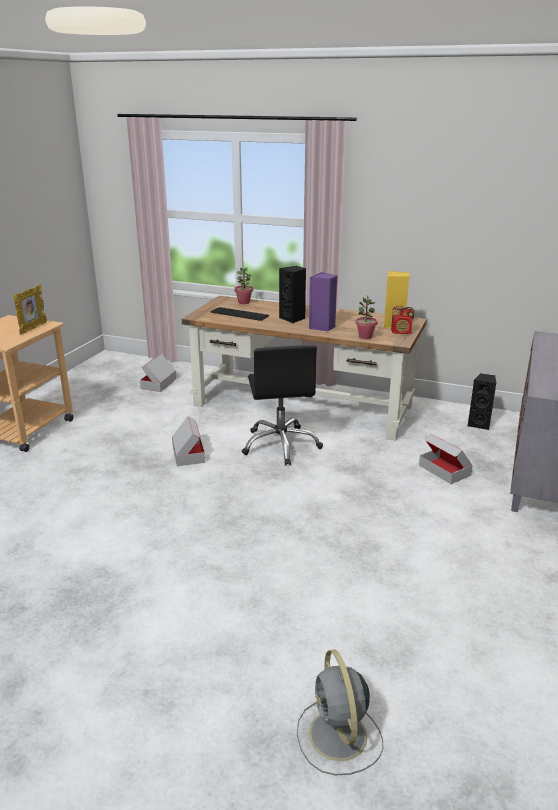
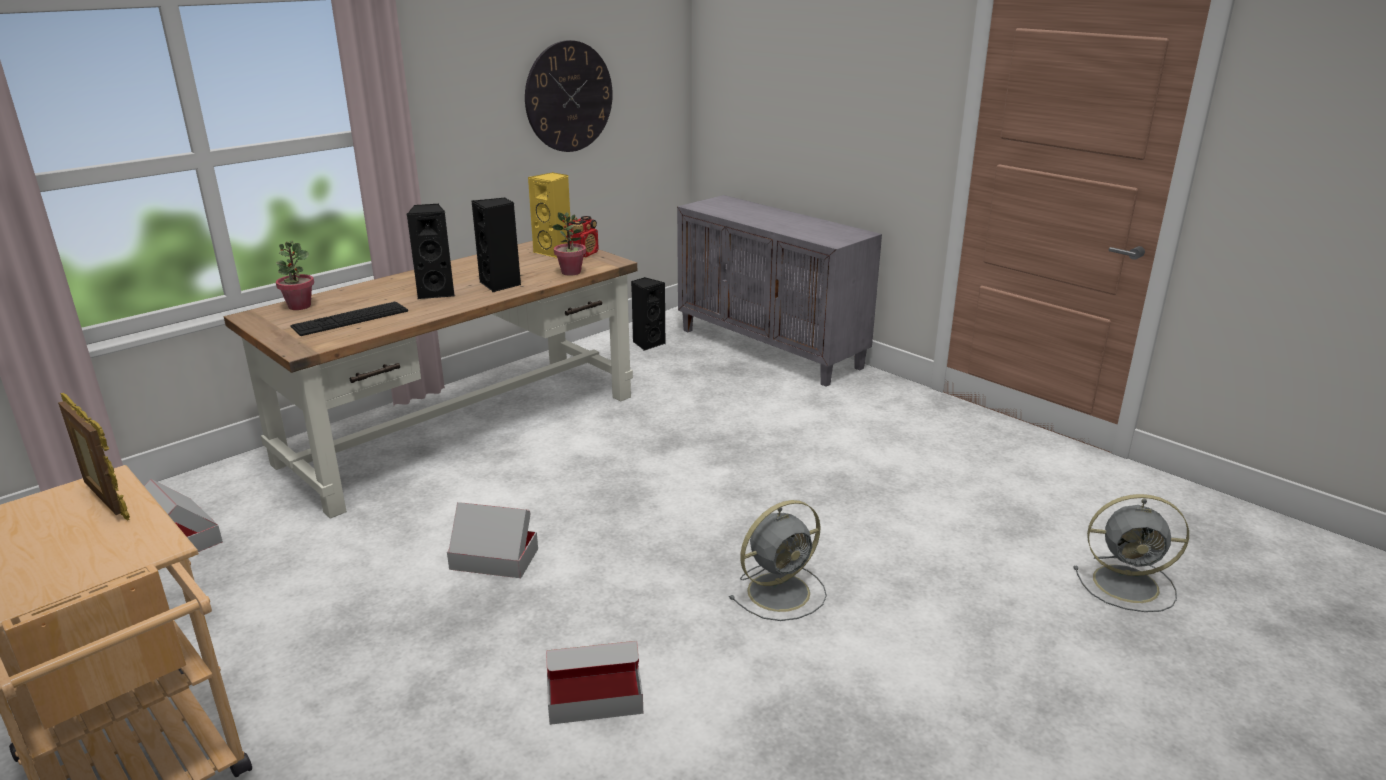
camera: 65 degrees left, 0 degrees up
black office chair [242,345,323,466] -> none
purple speaker [309,272,337,332] -> black speaker [472,198,521,292]
cardboard box [419,433,473,484] -> cardboard box moved to [546,641,643,725]
none -> wall clock [525,40,613,152]
none -> grey fan [729,500,827,621]

